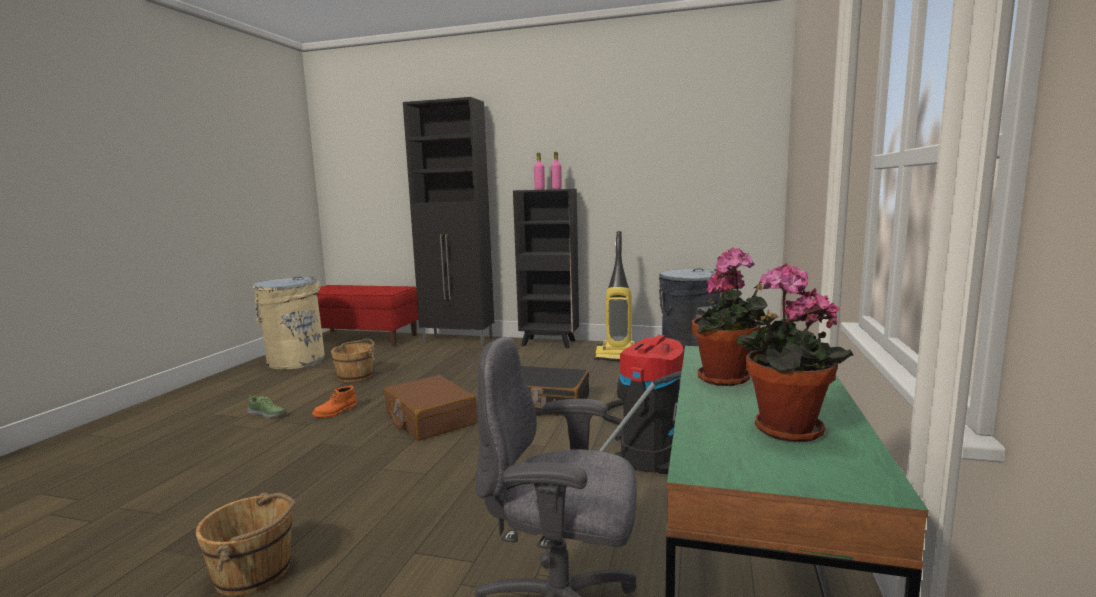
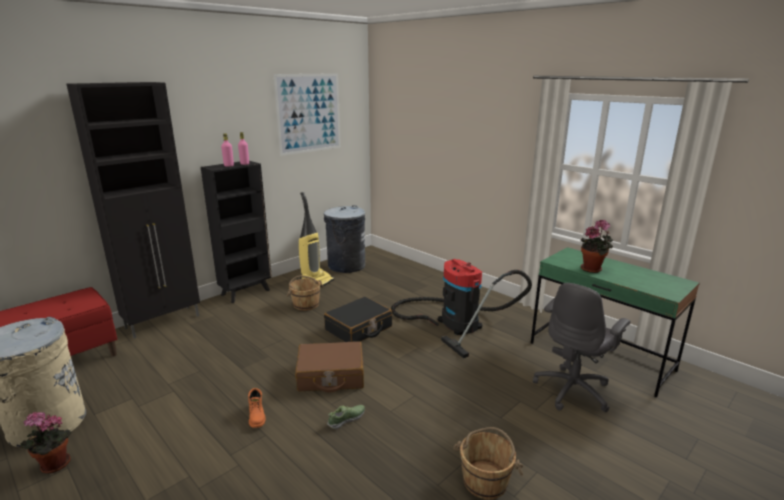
camera: 60 degrees left, 10 degrees up
shoe [247,395,286,418] -> shoe moved to [327,405,365,429]
brown bucket [331,338,376,382] -> brown bucket moved to [287,276,324,311]
potted plant [736,263,854,442] -> potted plant moved to [21,412,72,474]
none -> picture [273,73,341,156]

